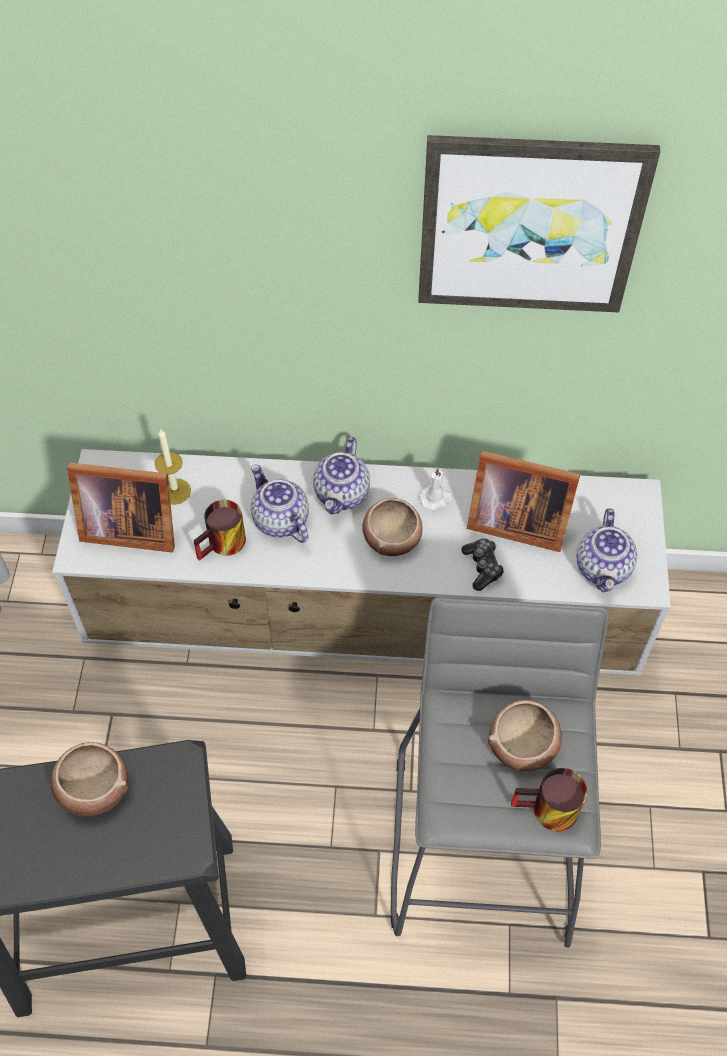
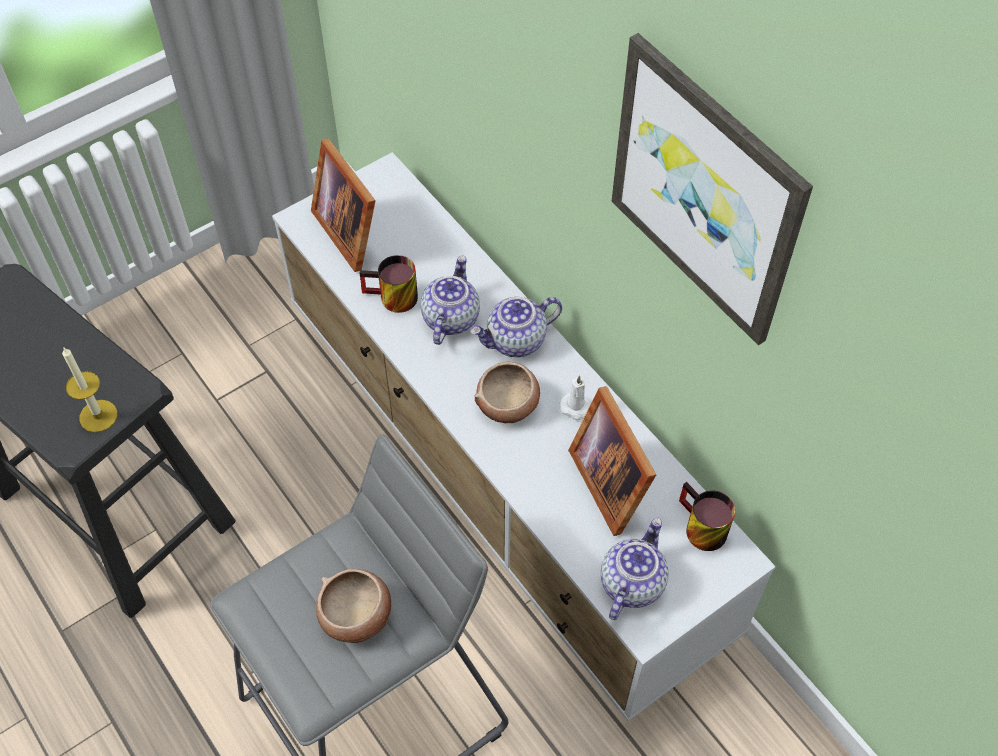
camera: 50 degrees right, 0 degrees up
bowl [51,742,128,816] -> none
candle [155,429,191,505] -> candle moved to [62,348,117,433]
game controller [462,538,504,591] -> none
mug [511,768,587,831] -> mug moved to [679,482,735,551]
teapot [577,508,637,592] -> teapot turned 150 degrees clockwise [601,518,669,620]

